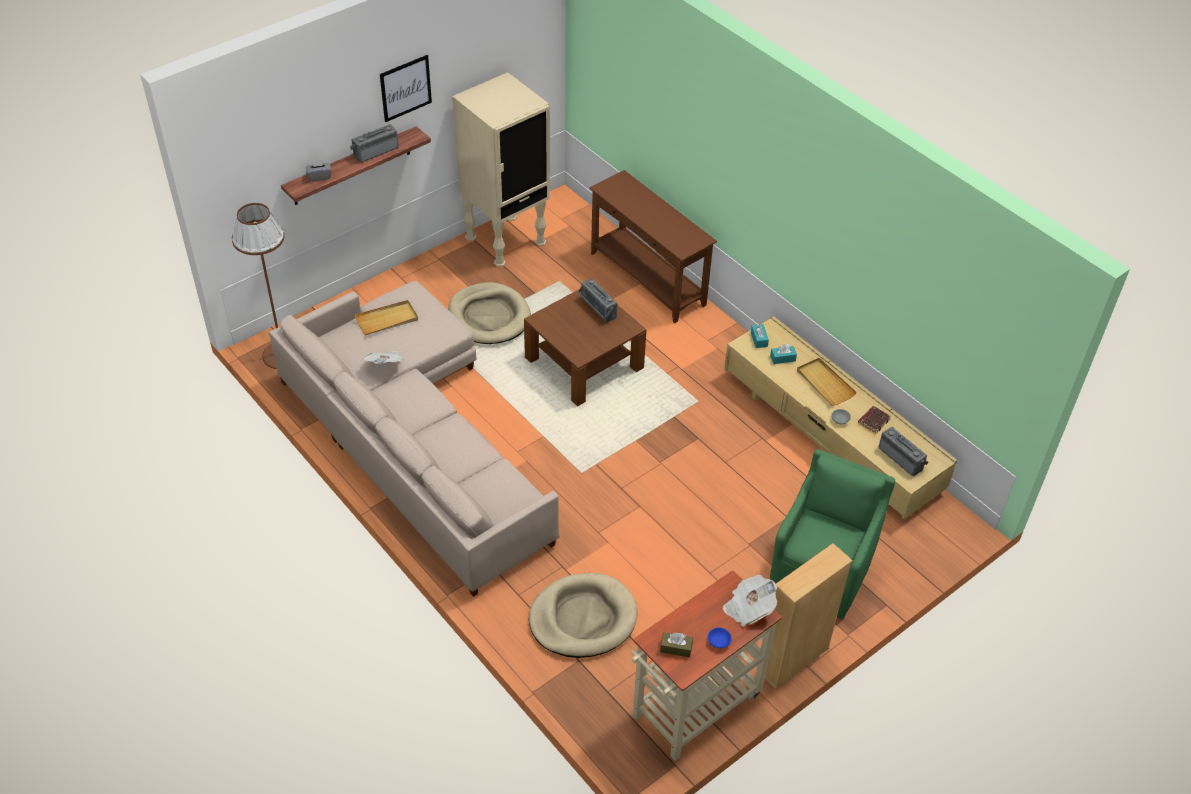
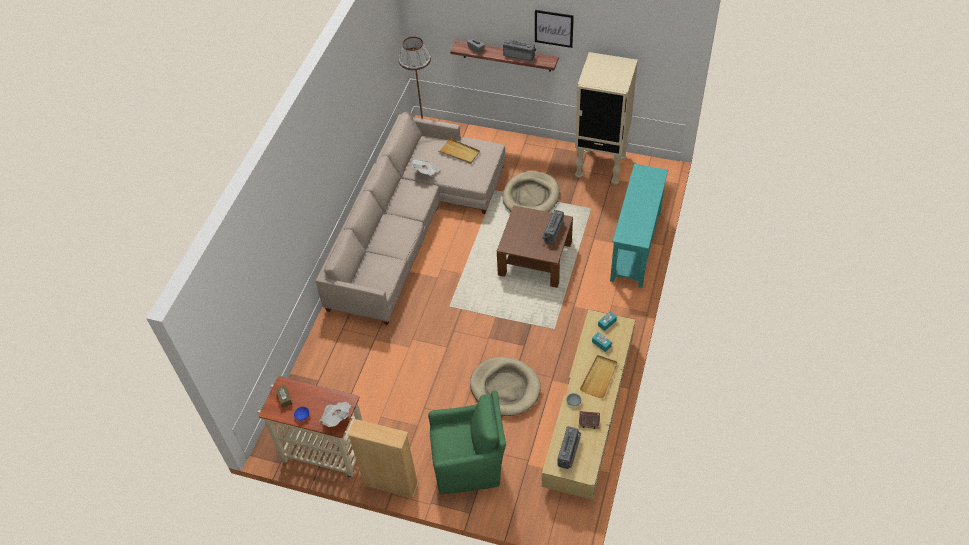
camera: 60 degrees right, 5 degrees up
beige dog bed [529,573,637,658] -> beige dog bed moved to [470,357,541,416]
brown console table [589,170,717,323] -> turquoise console table [610,164,668,288]

